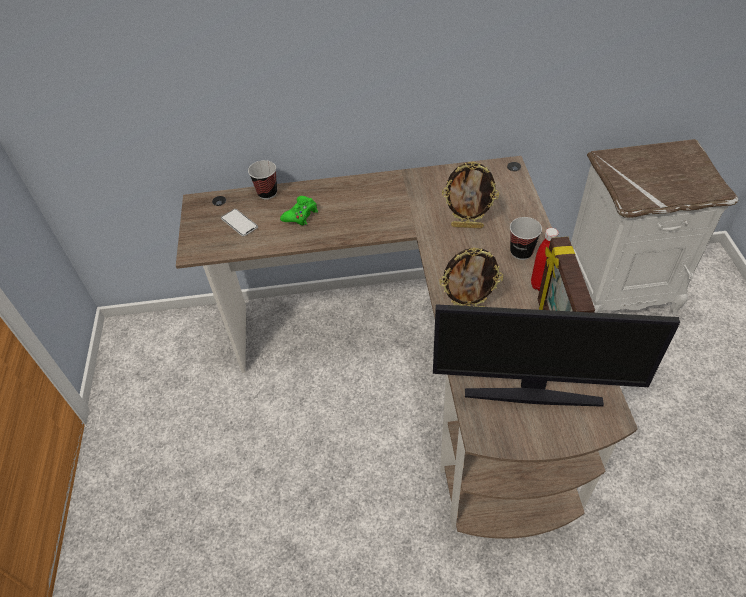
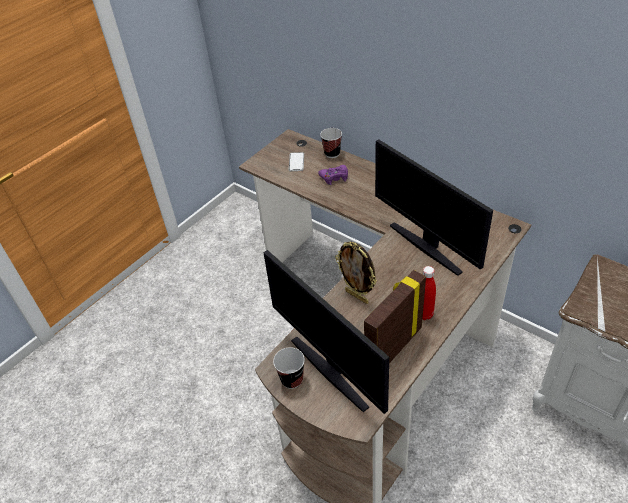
camera: 45 degrees right, 5 degrees down
green game controller [280,196,318,225] -> purple game controller [318,165,348,185]
picture frame [442,161,499,228] -> monitor [375,139,493,276]
cup [510,217,542,260] -> cup moved to [273,347,305,389]

